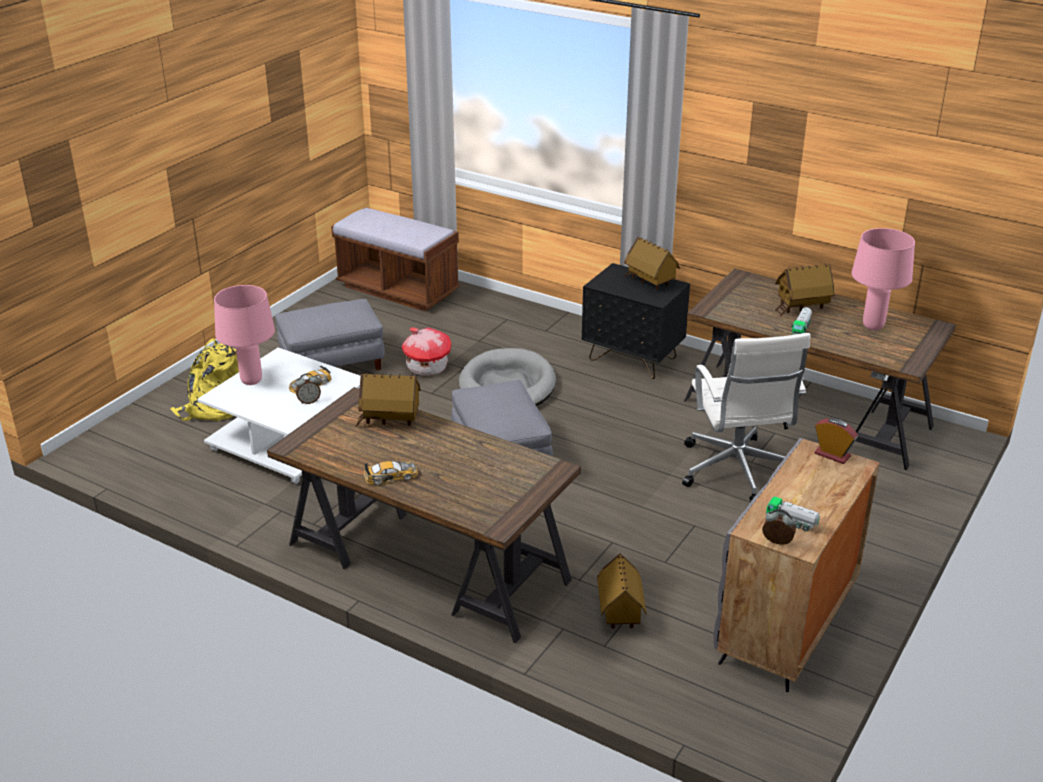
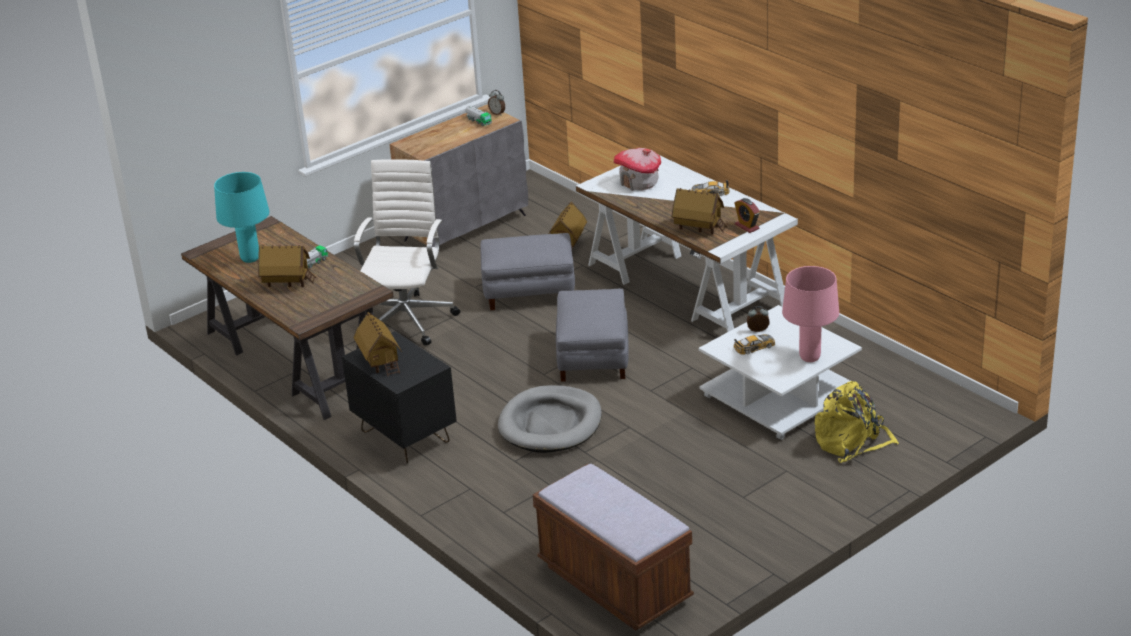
camera: 160 degrees left, 0 degrees up
brown desk [267,387,581,643] -> white desk [576,155,798,332]
grey ottoman [275,299,385,371] -> grey ottoman moved to [480,233,575,310]
toy house [402,327,452,376] -> toy house moved to [613,148,661,191]
alarm clock [814,418,858,464] -> alarm clock moved to [735,198,760,233]
pink table lamp [851,228,915,330] -> turquoise table lamp [214,172,270,263]

